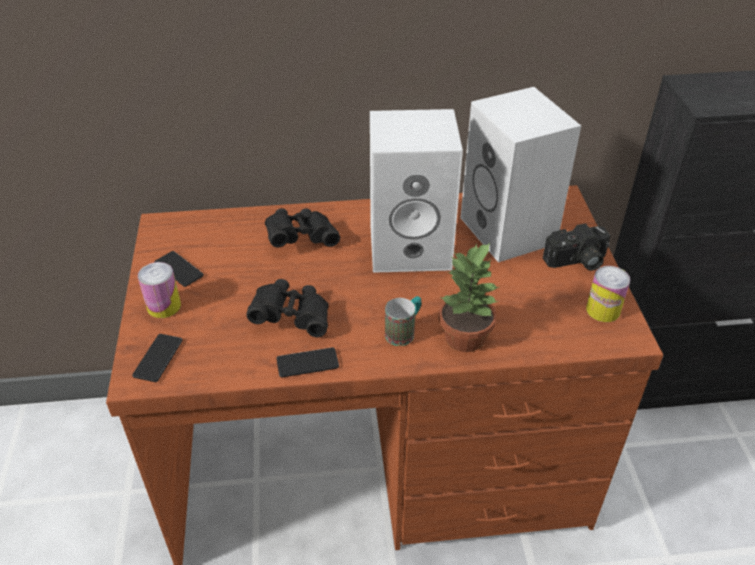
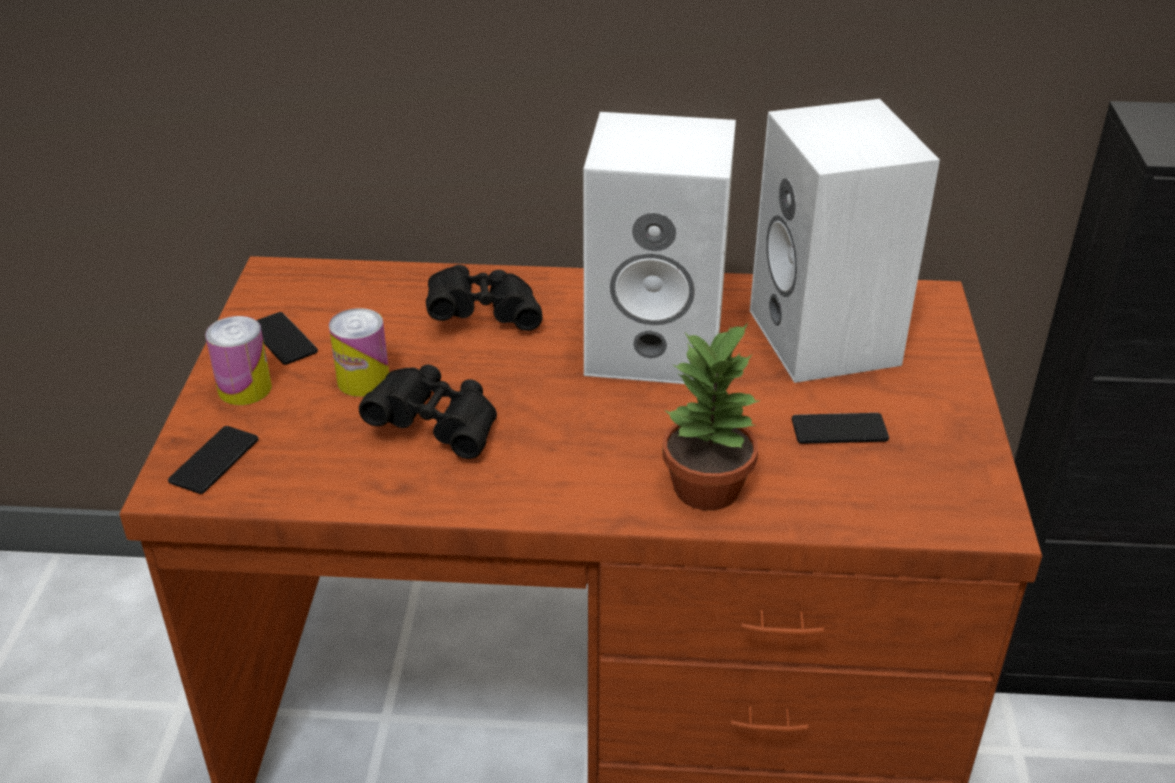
camera: 10 degrees right, 5 degrees down
phone [277,347,339,378] -> phone moved to [792,413,889,444]
mug [385,296,421,346] -> none
camera [543,223,610,271] -> none
can [586,266,630,322] -> can moved to [329,308,389,397]

